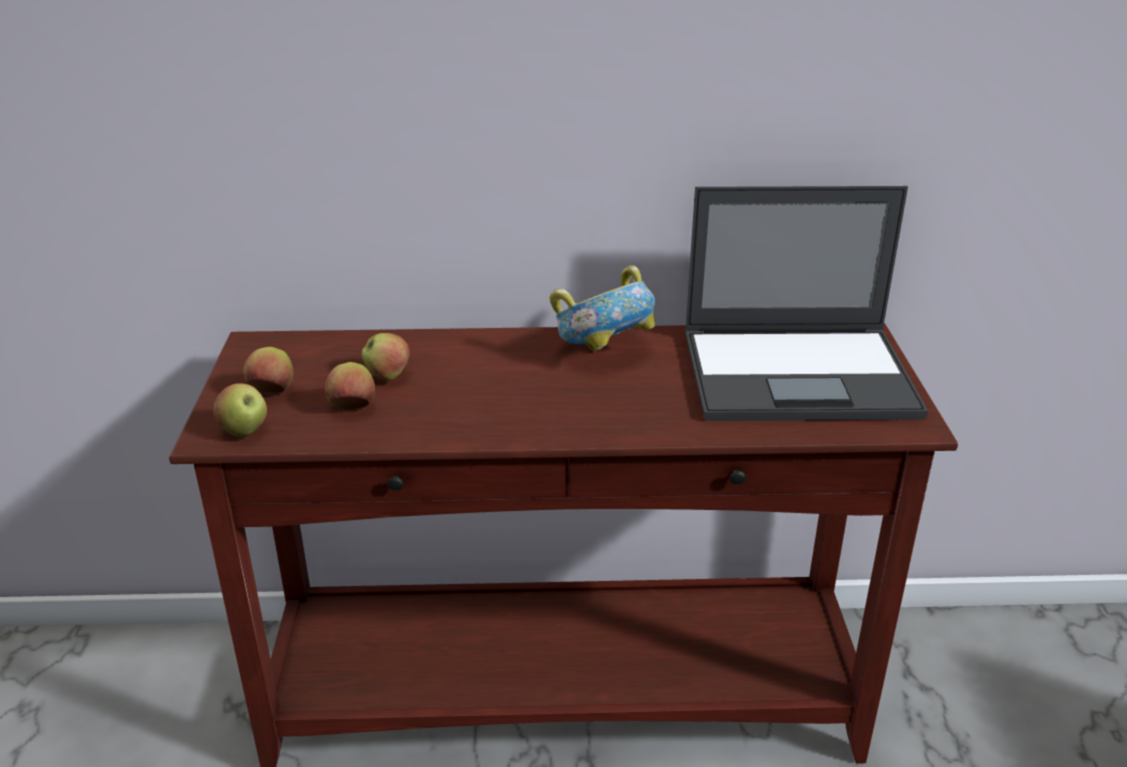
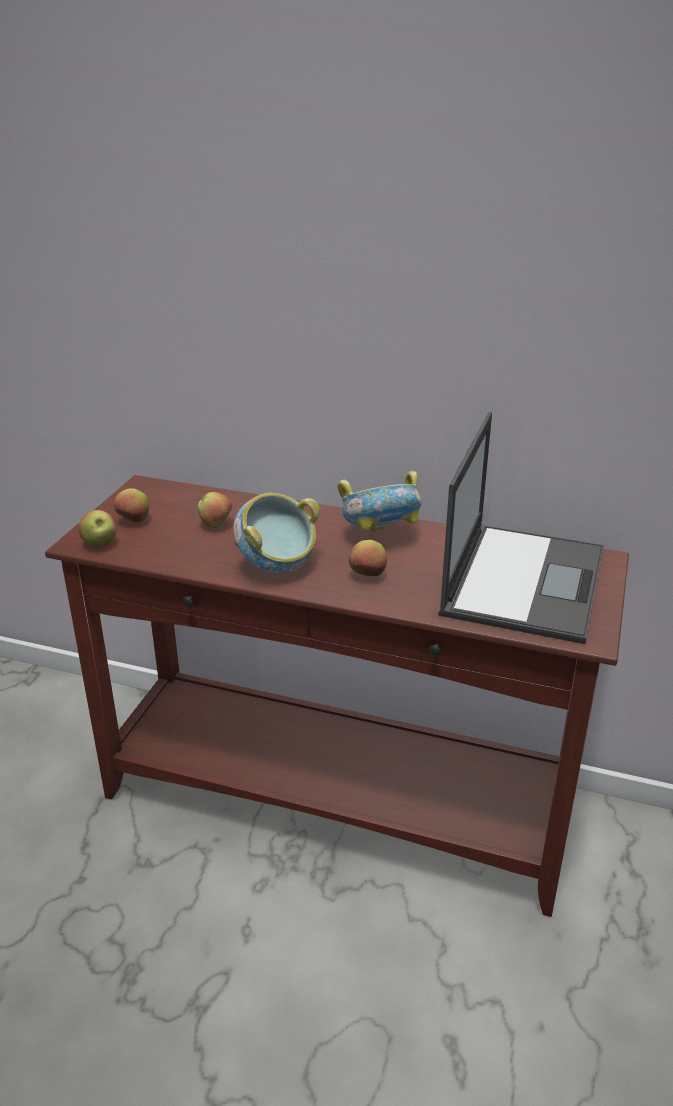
camera: 20 degrees right, 0 degrees up
apple [325,362,375,409] -> apple moved to [349,540,387,576]
laptop [685,186,928,421] -> laptop turned 90 degrees counterclockwise [438,412,604,644]
none -> bowl [233,493,320,573]

